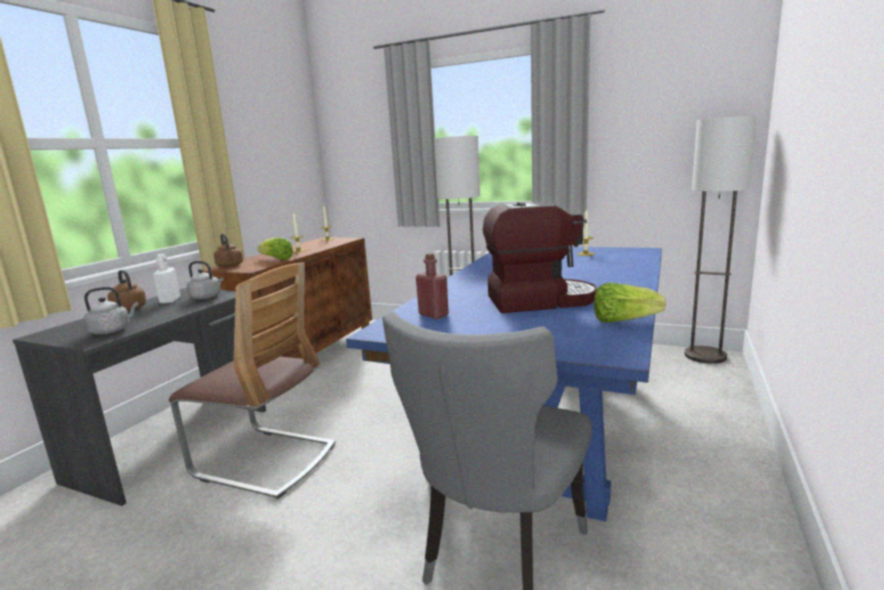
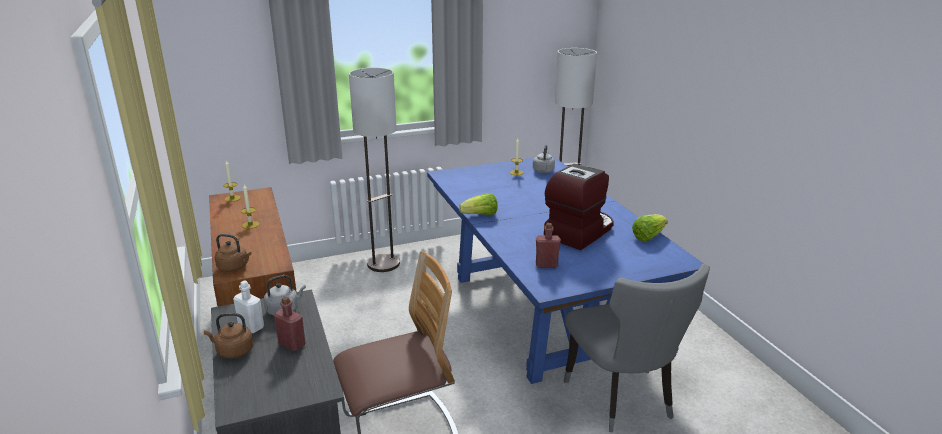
camera: 45 degrees left, 10 degrees up
grey kettle [84,287,138,334] -> grey kettle moved to [533,144,555,173]
lettuce [258,237,293,260] -> lettuce moved to [459,193,498,215]
none -> red bottle [274,297,305,351]

